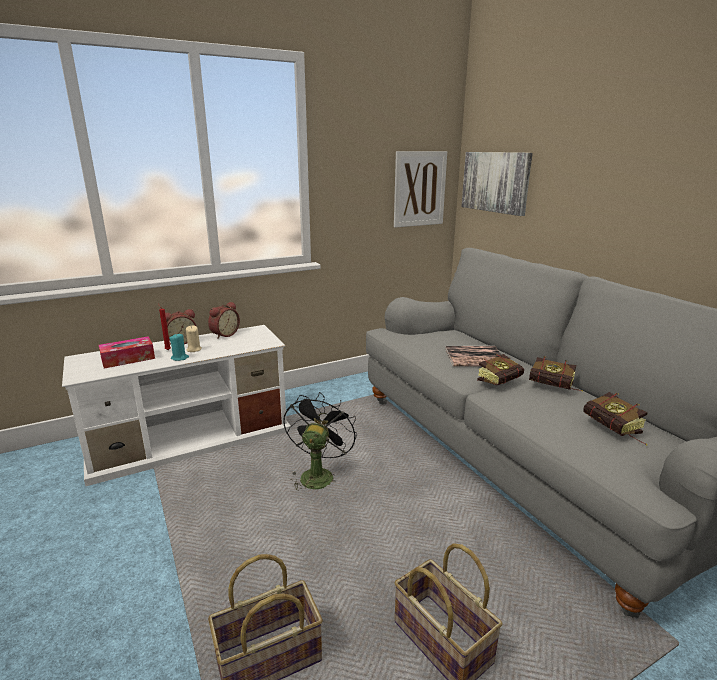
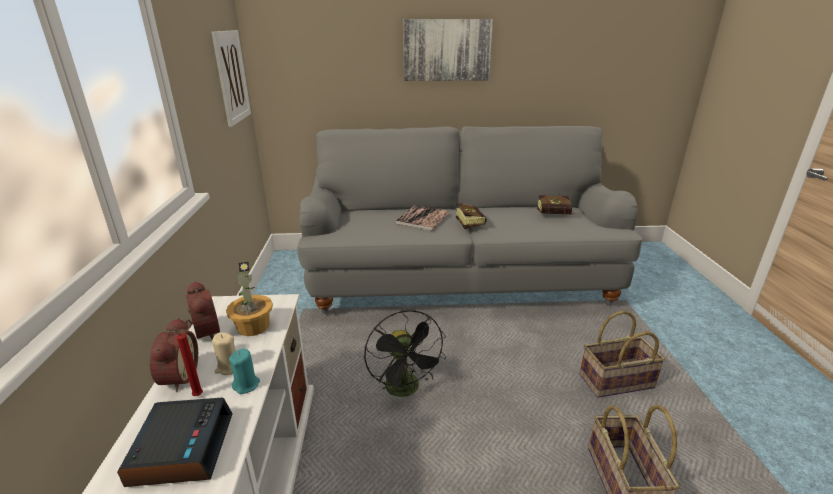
camera: 65 degrees left, 5 degrees up
tissue box [99,336,155,368] -> alarm clock [117,398,233,487]
black fan [283,392,357,490] -> black fan turned 150 degrees counterclockwise [364,310,446,397]
picture [461,152,533,216] -> picture moved to [403,19,493,81]
book [529,356,583,391] -> none
none -> potted plant [226,261,273,336]

